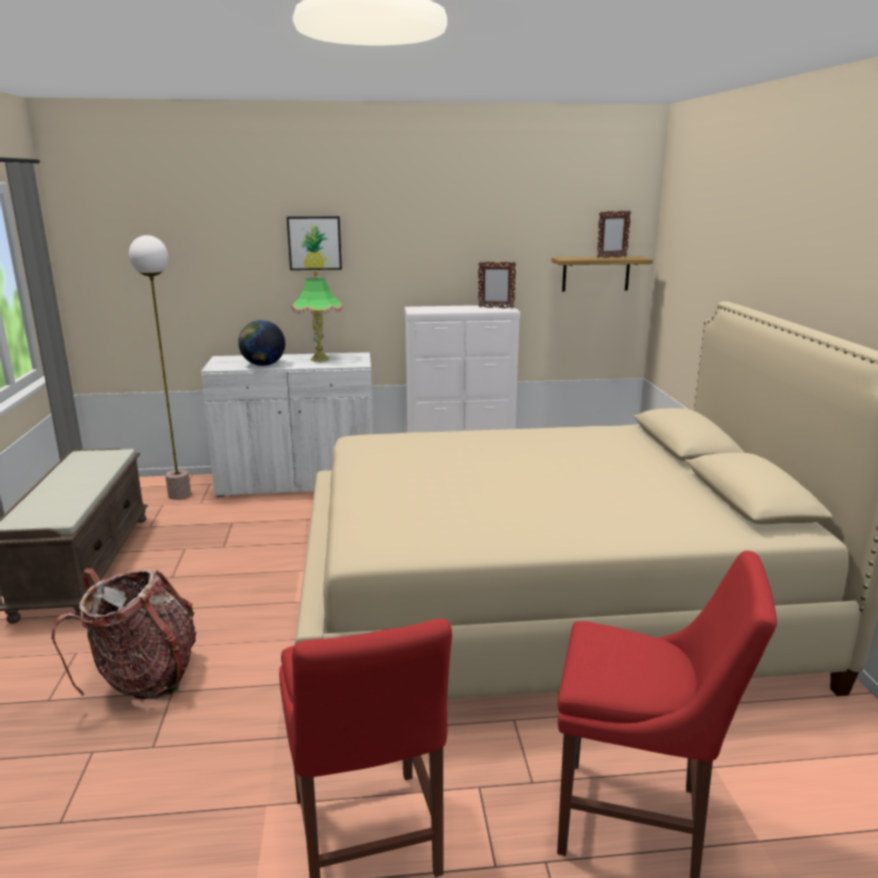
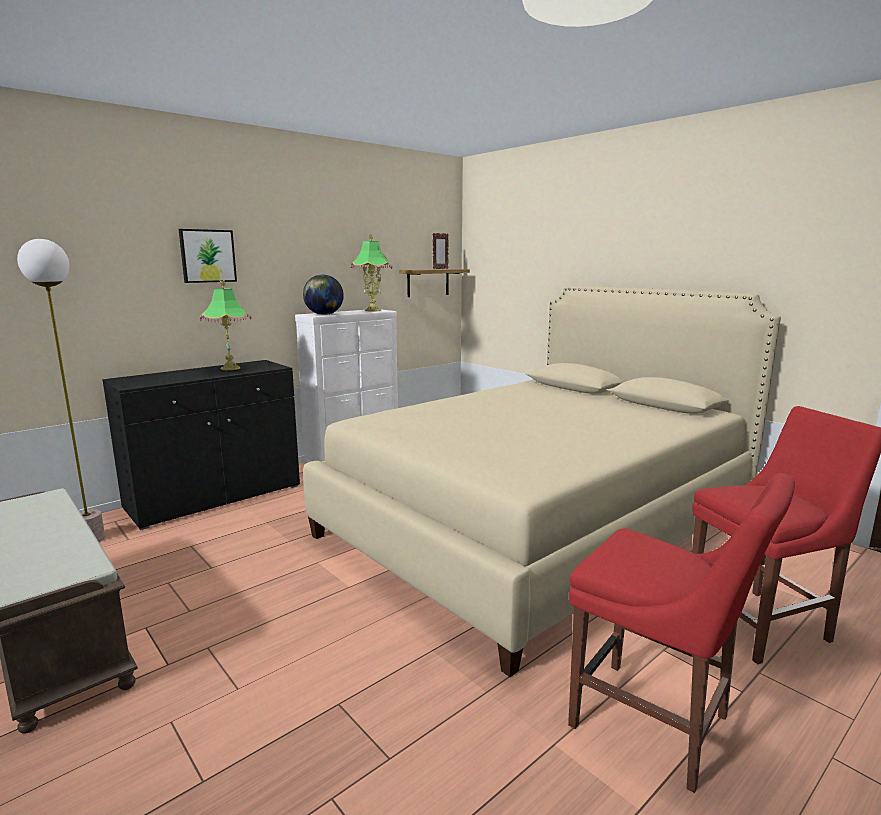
camera: 35 degrees left, 5 degrees down
backpack [52,568,196,699] -> none
white cabinet [201,352,373,497] -> black cabinet [102,360,300,530]
globe [238,320,285,366] -> globe moved to [303,275,344,315]
picture frame [478,262,516,309] -> table lamp [351,235,392,312]

